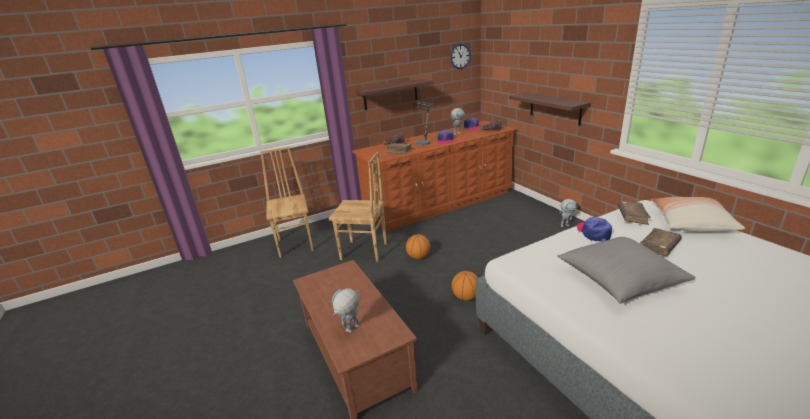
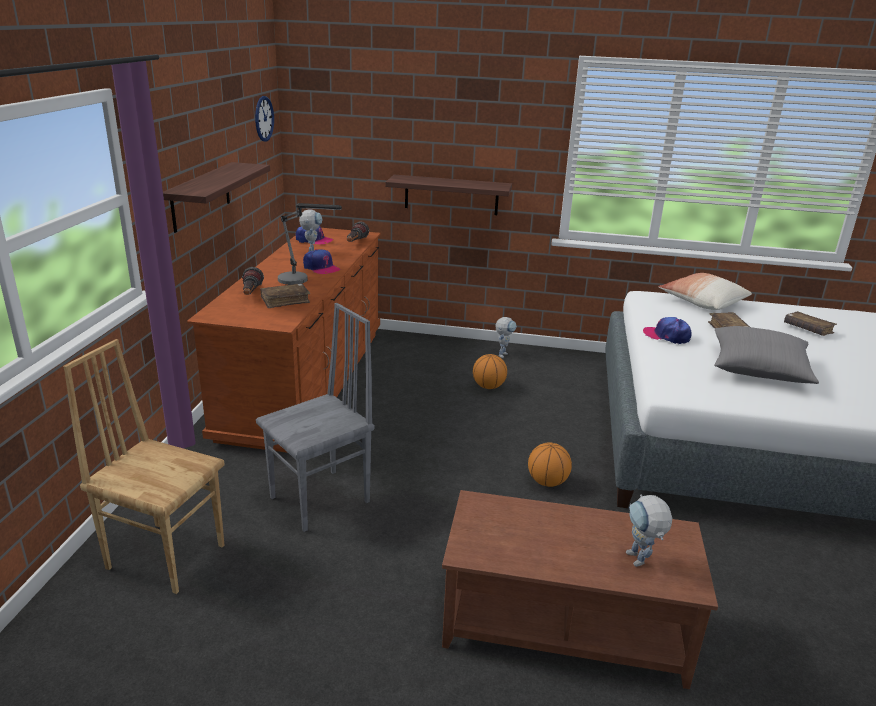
camera: 55 degrees left, 0 degrees up
brown chair [328,151,387,262] -> grey chair [256,303,374,532]
basketball [406,234,430,259] -> basketball moved to [473,354,507,389]
brown book [618,201,651,225] -> brown book moved to [784,311,837,336]

